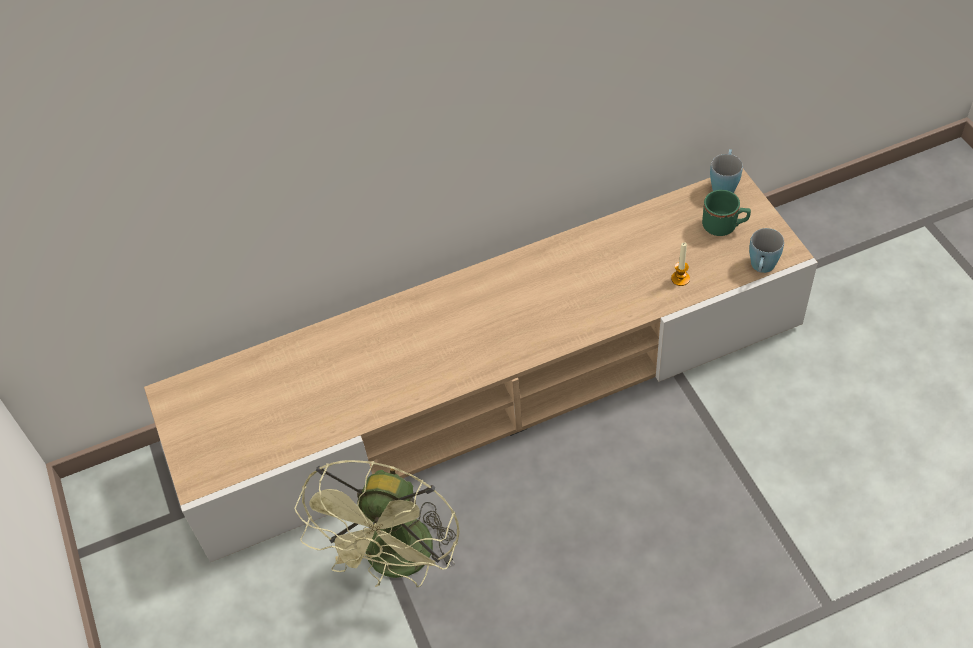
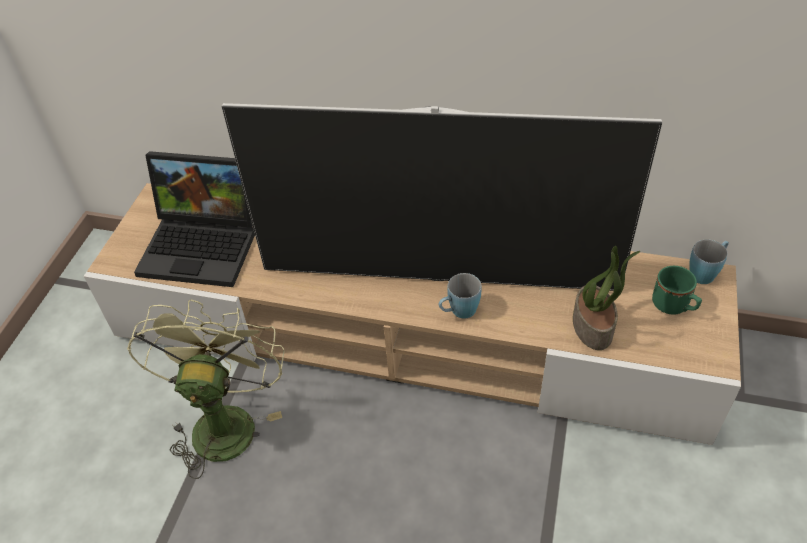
camera: 35 degrees right, 5 degrees down
green fan [295,460,460,587] -> green fan turned 135 degrees clockwise [127,300,285,479]
candle [671,242,690,286] -> potted plant [573,246,640,350]
blue mug [749,228,784,273] -> blue mug moved to [439,273,482,318]
none -> laptop [134,151,255,287]
none -> television [222,103,662,291]

